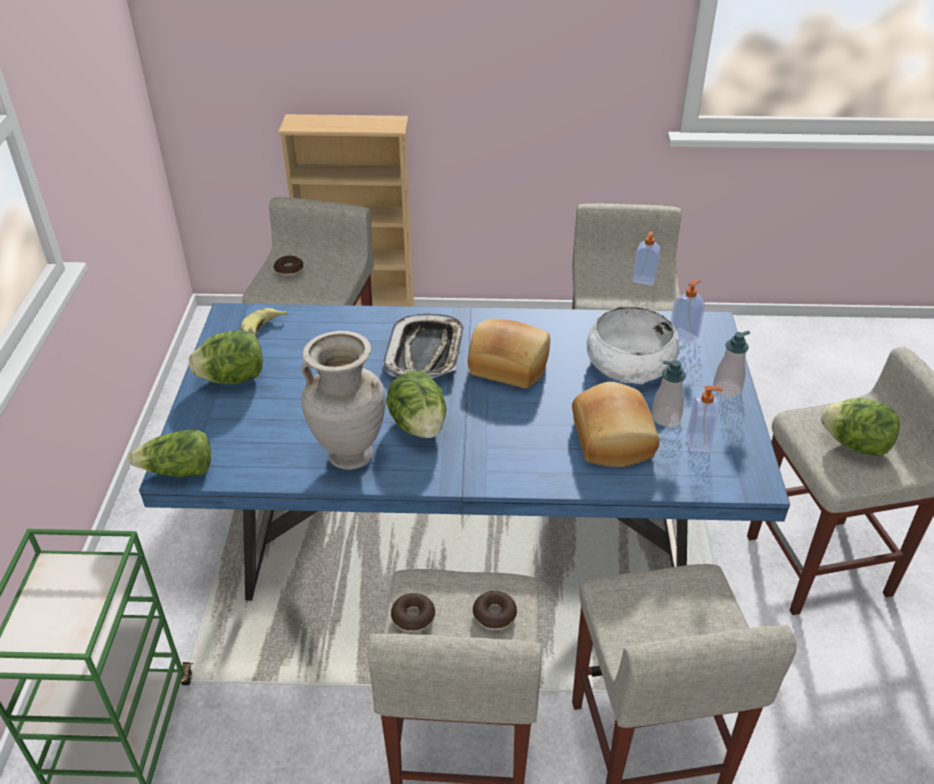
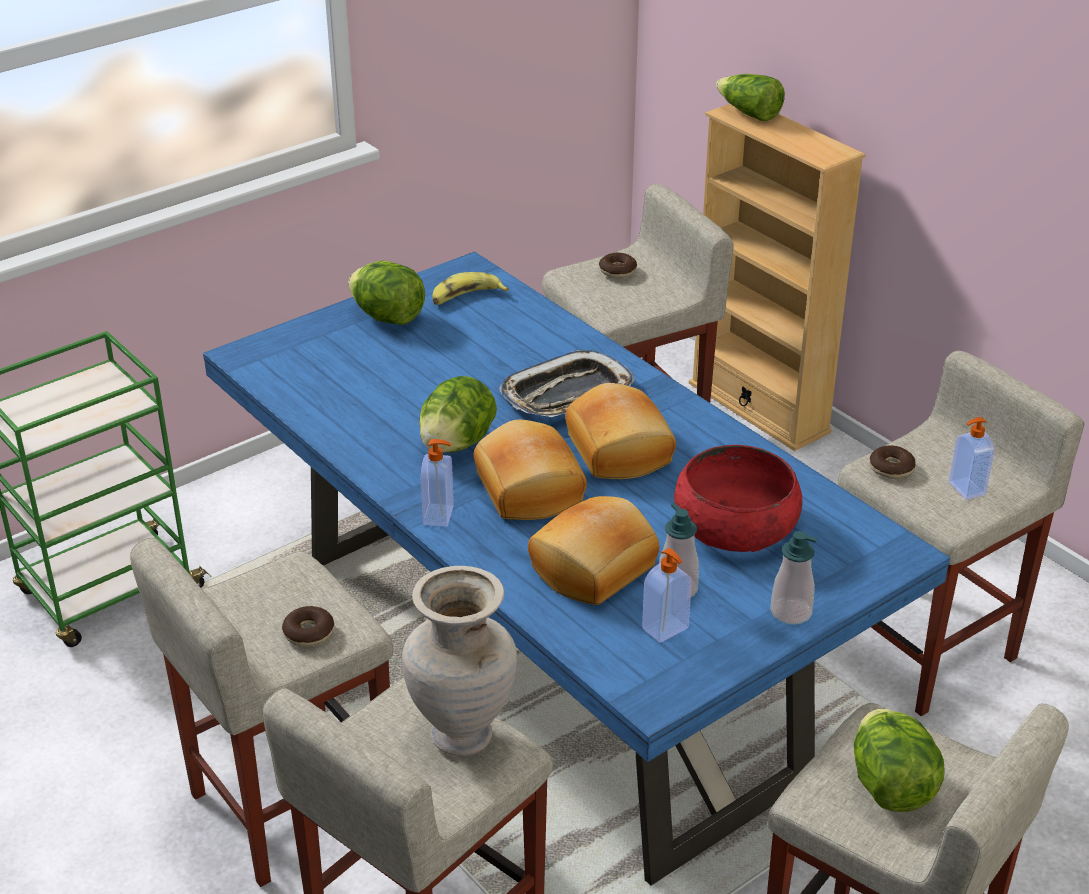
camera: 50 degrees right, 5 degrees down
lettuce [128,430,211,477] -> lettuce moved to [716,74,785,121]
beige vase [301,331,385,470] -> beige vase moved to [402,566,517,756]
donut [391,593,435,633] -> donut moved to [870,445,916,479]
white bowl [587,306,679,383] -> red bowl [674,445,802,552]
soap dispenser [671,280,705,344] -> soap dispenser moved to [421,439,454,527]
none -> bread [474,420,587,520]

